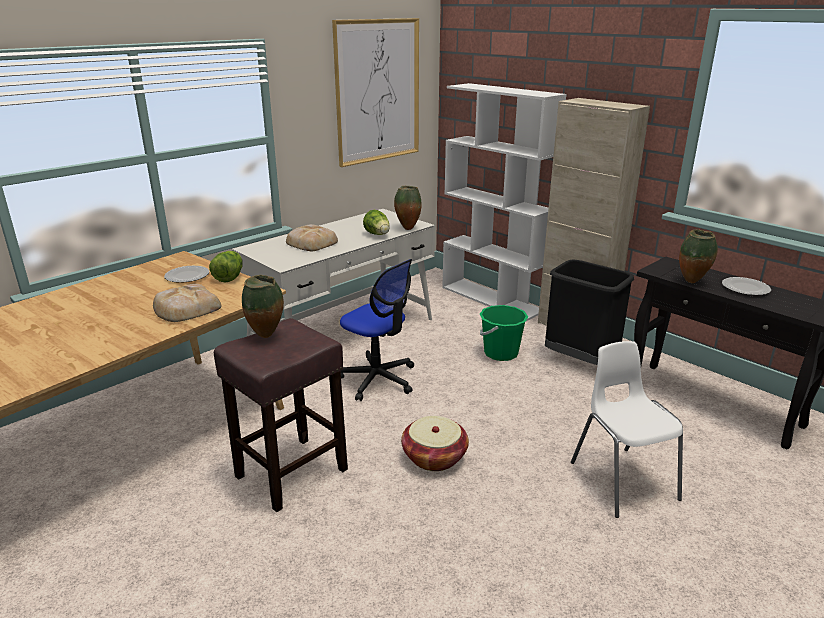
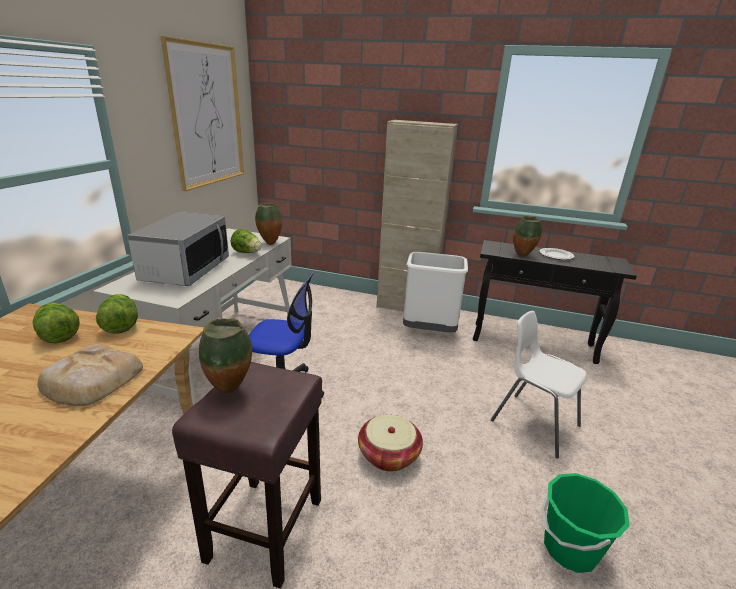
camera: 30 degrees left, 0 degrees up
plate [164,266,209,283] -> lettuce [32,303,80,343]
bread [286,224,338,251] -> microwave [127,212,229,286]
white bookcase [442,83,567,321] -> none
green bucket [480,305,528,361] -> green bucket moved to [541,473,630,573]
black trash can [545,259,634,365] -> white trash can [403,252,468,332]

